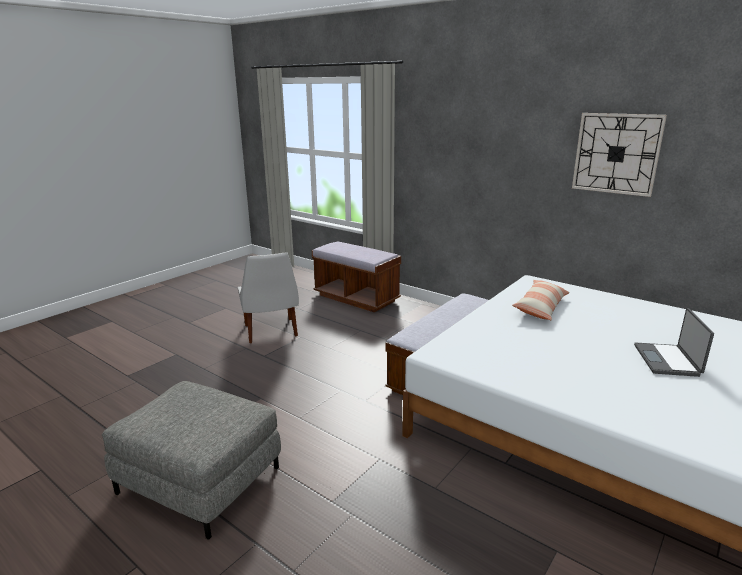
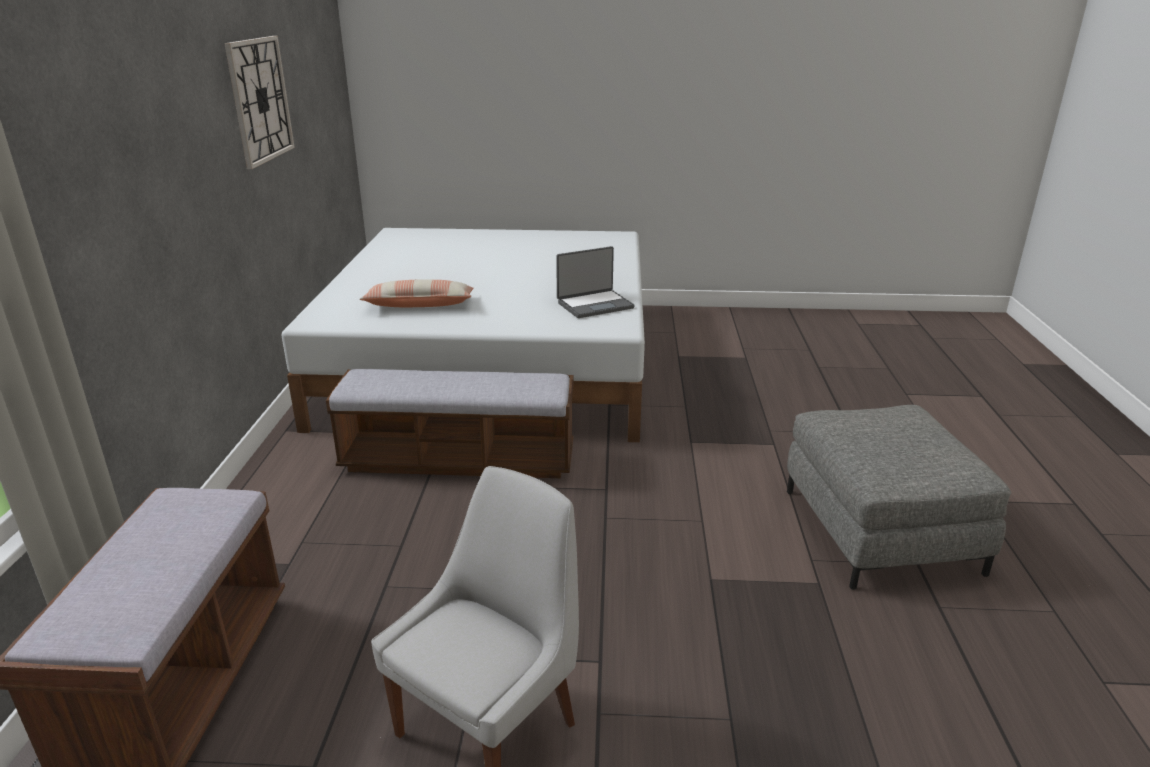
camera: 125 degrees left, 5 degrees up
laptop [634,308,714,377] -> laptop moved to [556,246,634,318]

